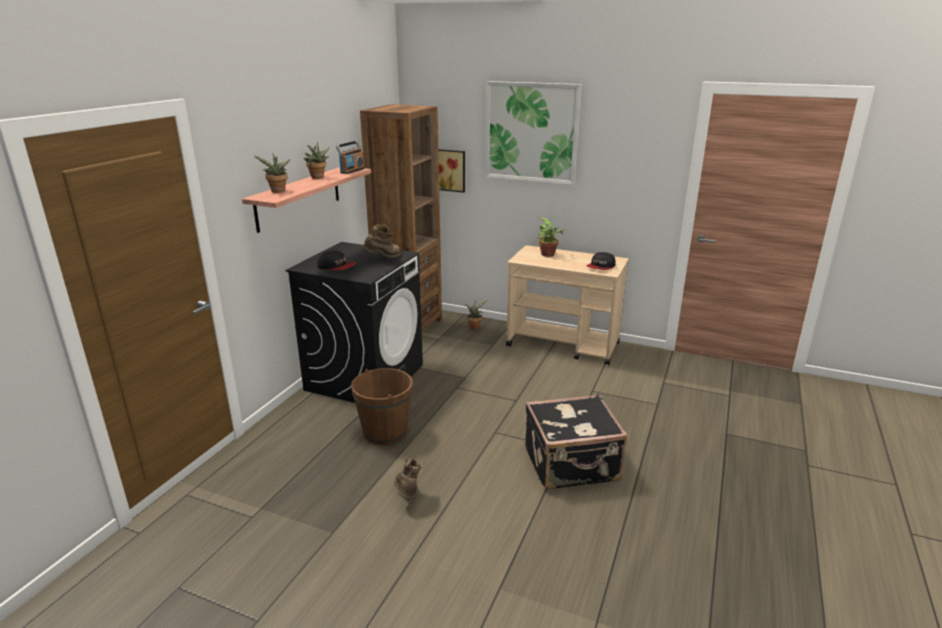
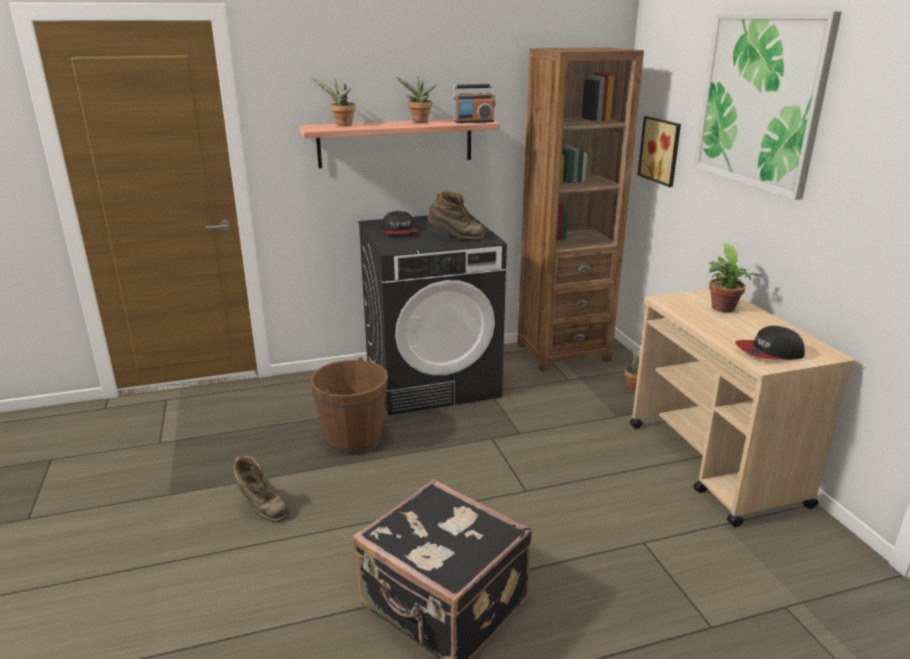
camera: 50 degrees right, 0 degrees up
brown boot [394,457,424,499] -> brown boot turned 90 degrees clockwise [234,456,291,522]

